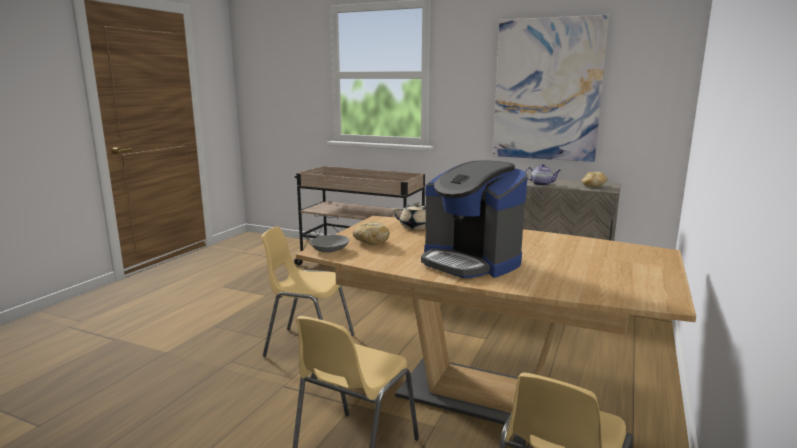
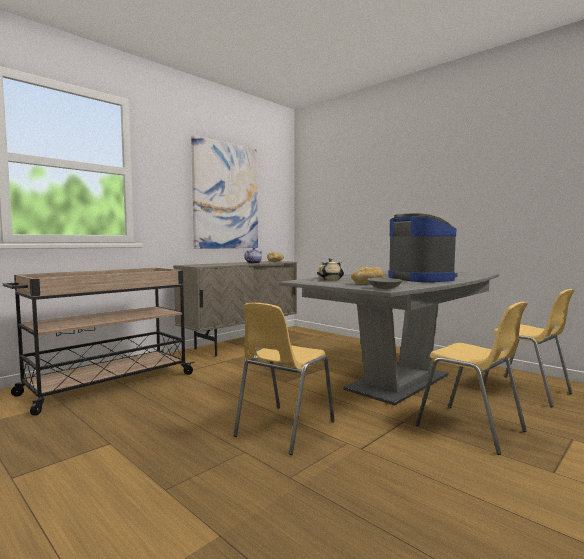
camera: 70 degrees left, 10 degrees down
brown dining table [296,216,696,425] -> grey dining table [279,271,499,406]
coffee machine [421,161,528,278] -> coffee machine turned 90 degrees counterclockwise [389,213,458,282]

